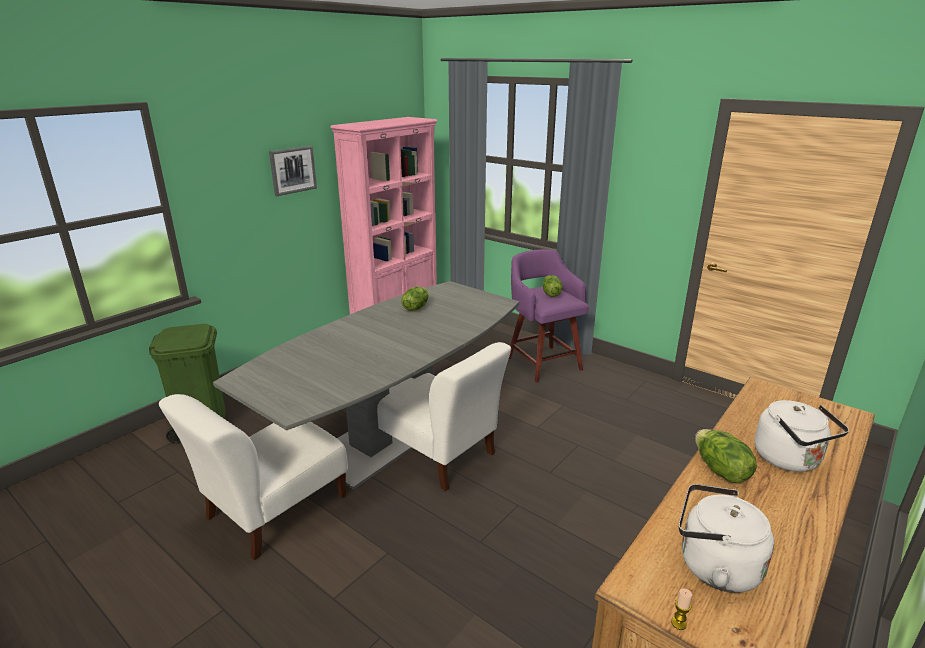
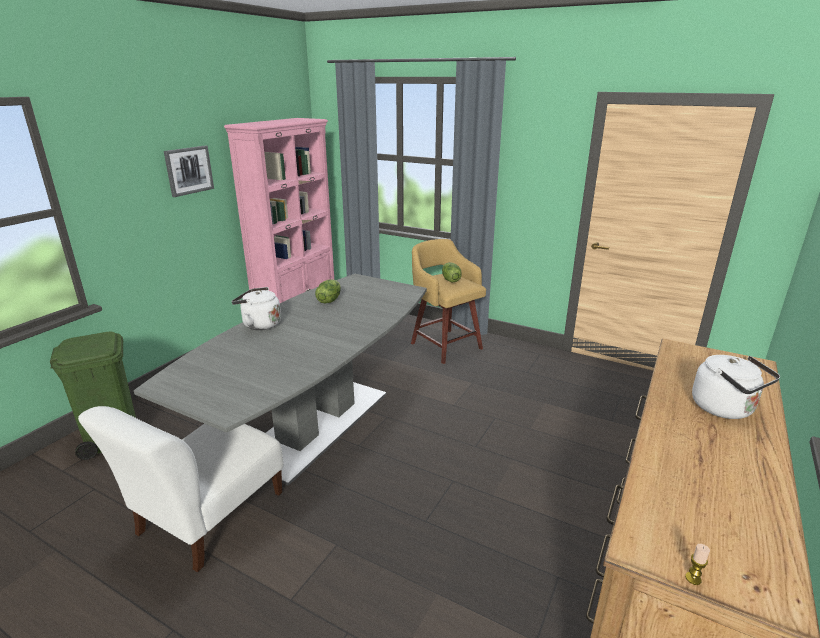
camera: 10 degrees left, 0 degrees up
white chair [377,342,511,491] -> none
purple stool [509,249,589,383] -> yellow stool [411,239,486,364]
white kettle [679,484,774,593] -> white kettle moved to [231,287,281,330]
lettuce [695,429,757,483] -> none

